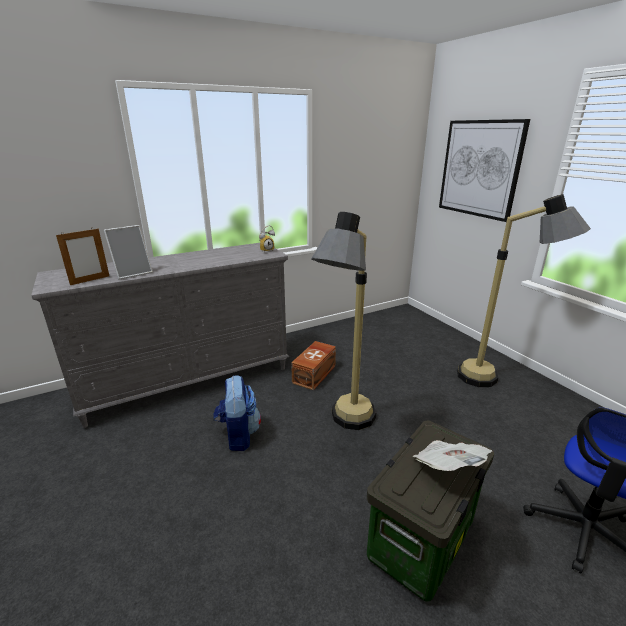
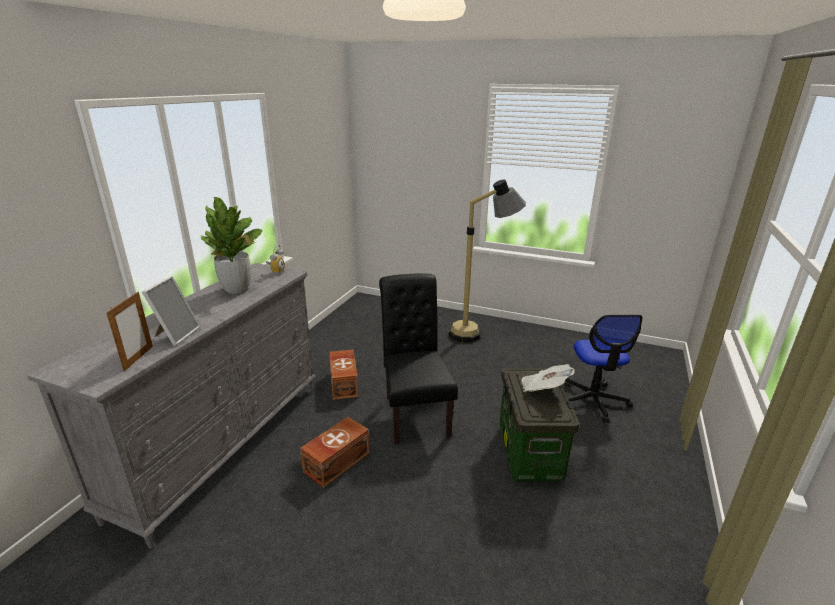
camera: 40 degrees left, 0 degrees up
backpack [213,376,261,451] -> brown storage box [300,417,370,488]
floor lamp [311,212,376,430] -> black chair [379,273,458,444]
picture [439,119,530,222] -> none
none -> potted plant [201,197,263,294]

